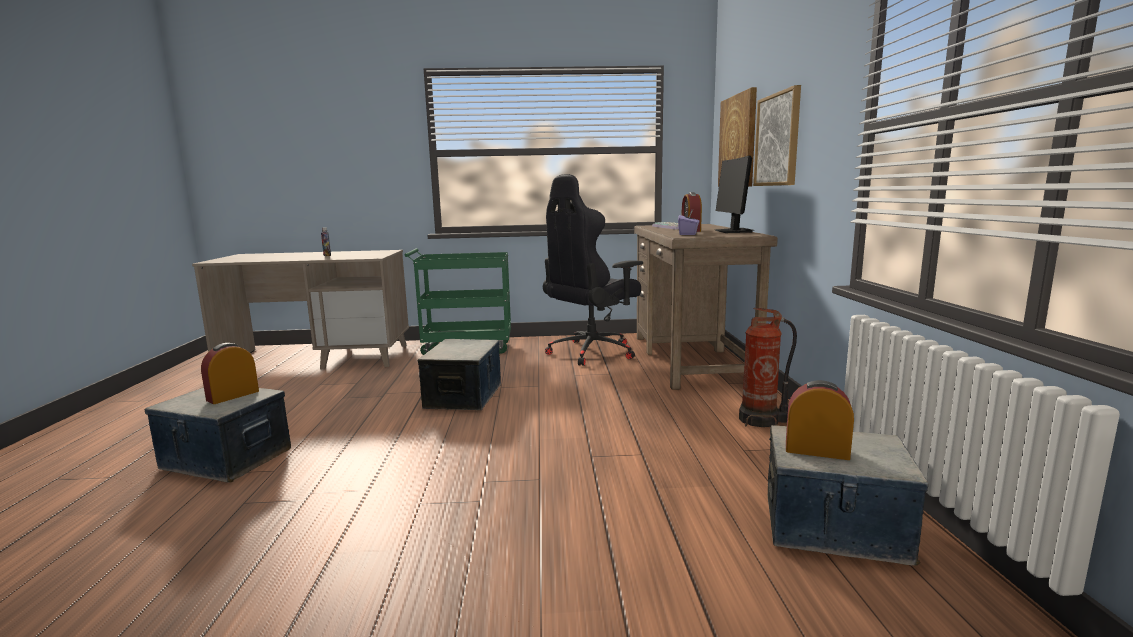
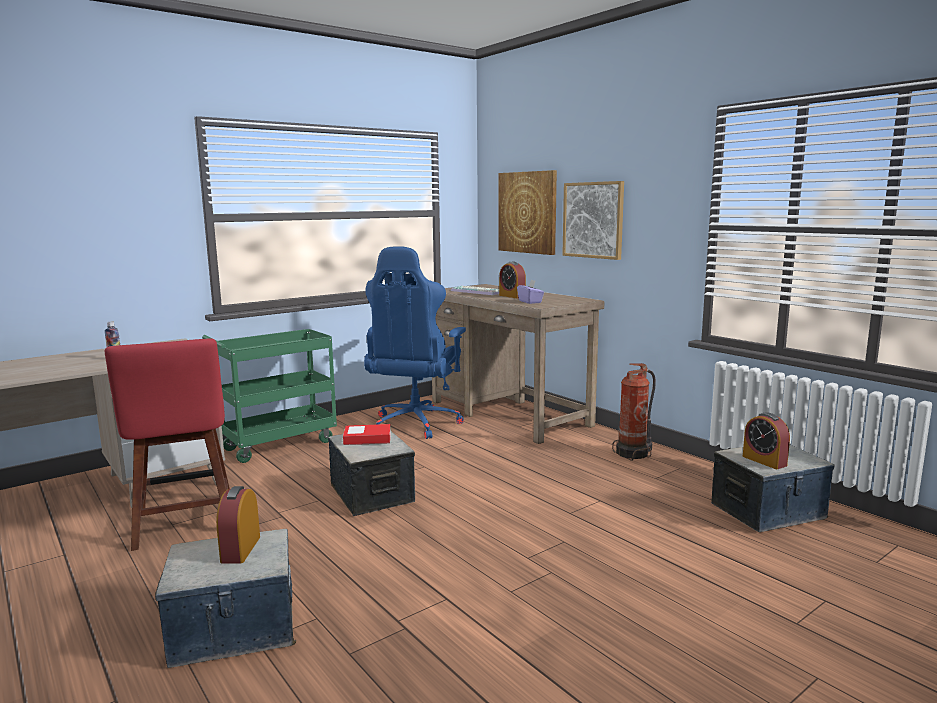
camera: 35 degrees left, 0 degrees up
black office chair [543,174,643,366] -> blue office chair [364,246,466,439]
monitor [715,156,754,233] -> none
alarm clock [786,380,854,460] -> alarm clock turned 105 degrees counterclockwise [743,413,790,469]
none -> red stool [105,339,230,551]
none -> book [343,424,391,445]

